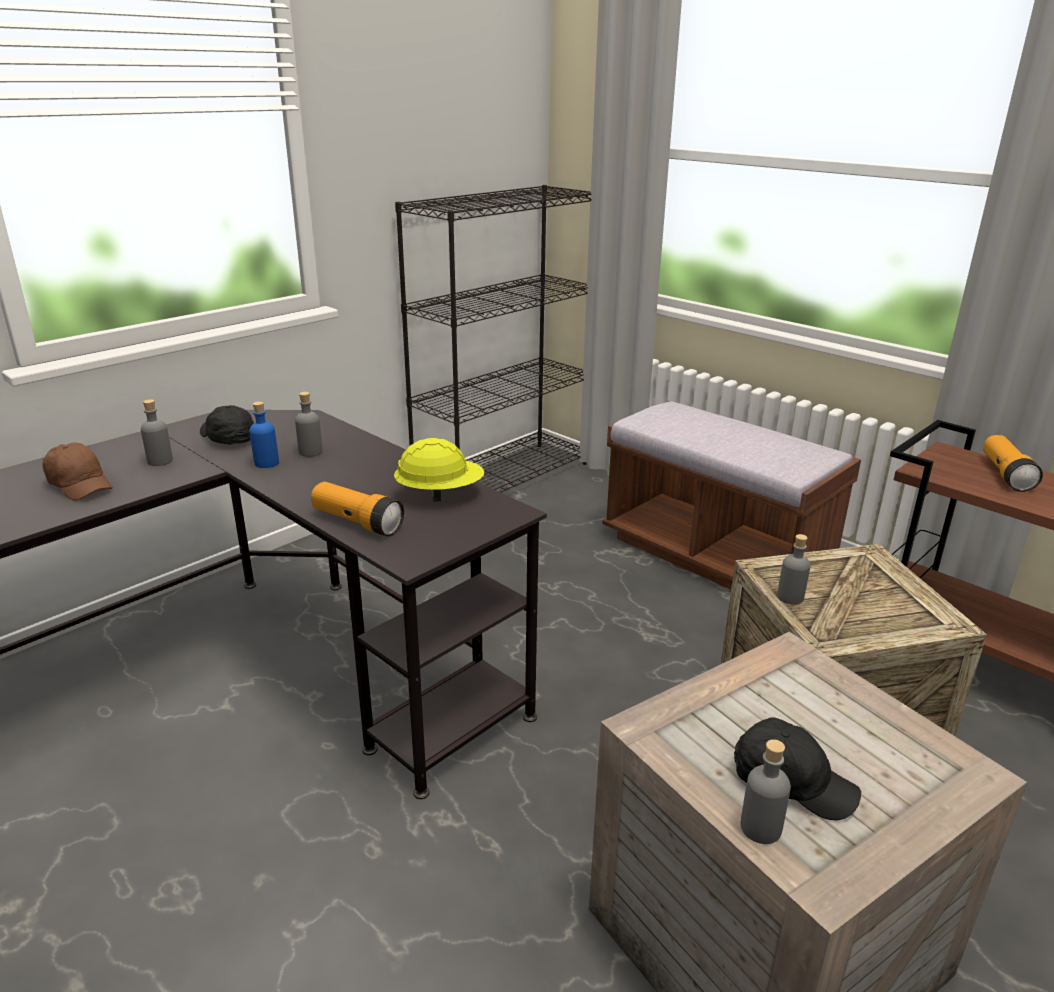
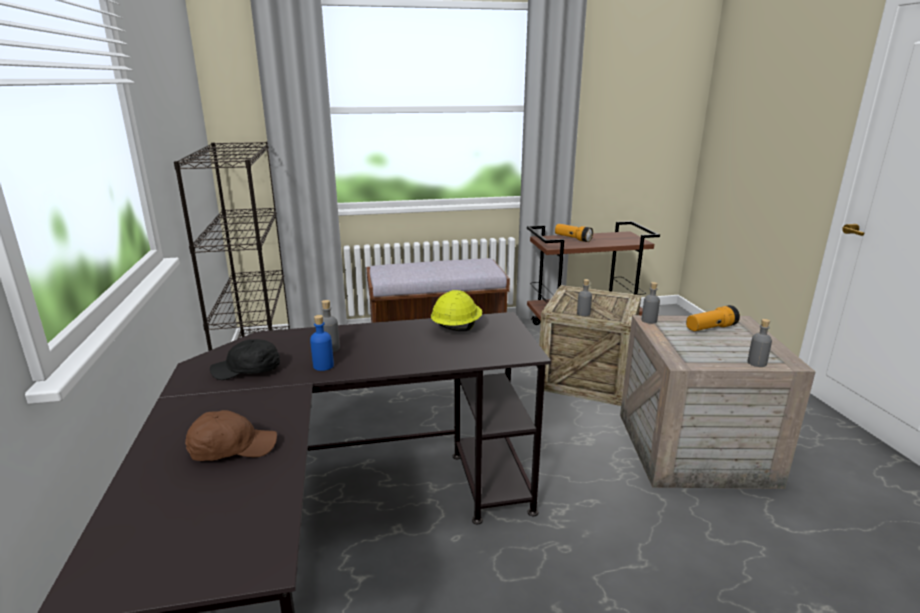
camera: 55 degrees left, 5 degrees down
grey bottle [141,399,173,466] -> grey bottle moved to [642,282,660,324]
flashlight [311,482,404,536] -> flashlight moved to [686,305,740,331]
black cap [734,717,861,820] -> none

